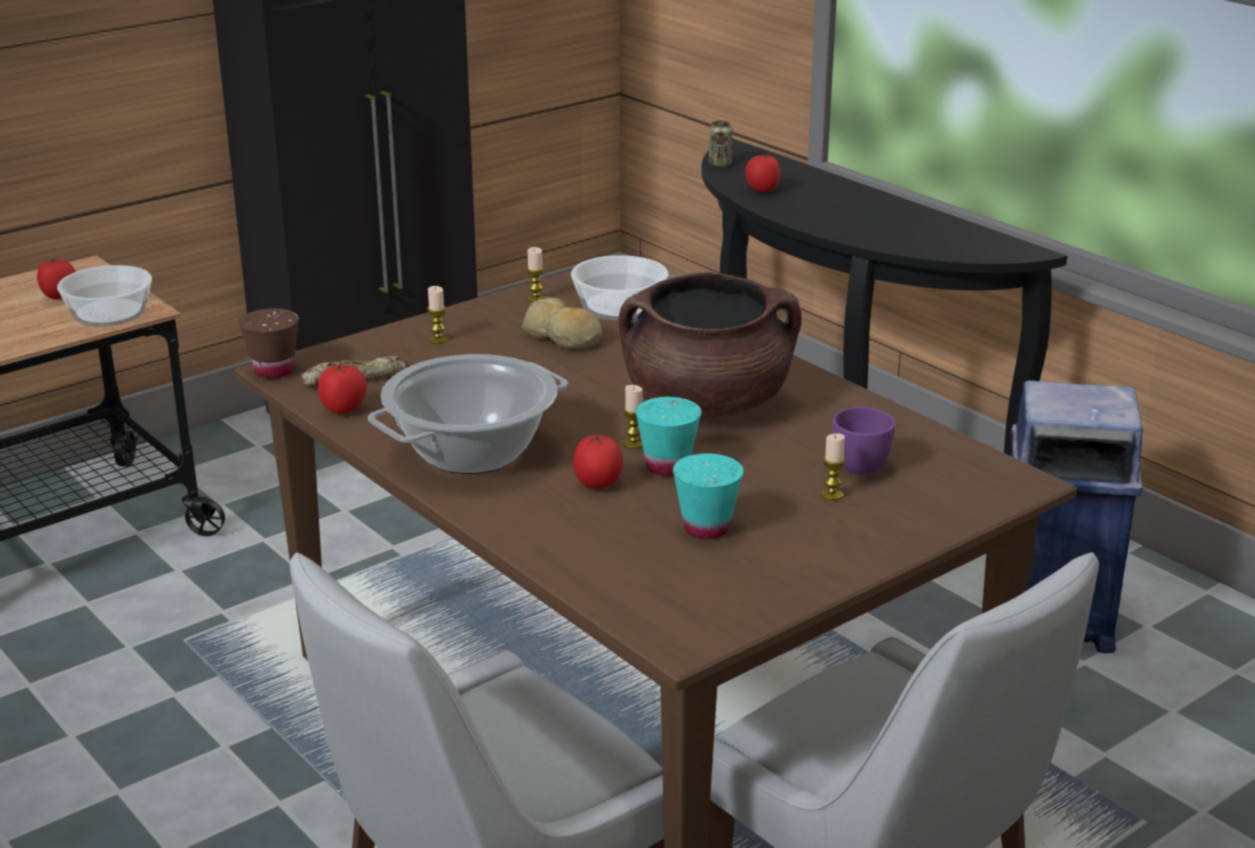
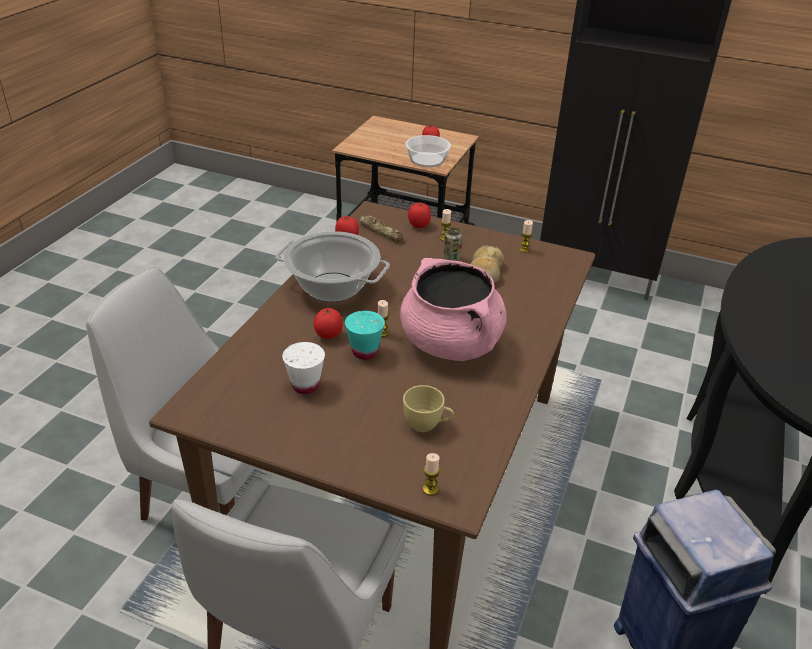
camera: 60 degrees right, 10 degrees up
brown cup [239,309,299,379] -> none
bowl [571,255,668,320] -> none
brown cooking pot [619,272,802,418] -> pink cooking pot [400,258,507,361]
turquoise cup [673,453,743,539] -> white cup [282,342,325,394]
can [709,121,732,168] -> can moved to [443,227,462,261]
tomato [746,154,780,192] -> tomato moved to [408,203,431,228]
candle [821,433,846,501] -> candle moved to [423,453,440,495]
purple cup [833,407,895,475] -> yellow cup [403,385,454,432]

